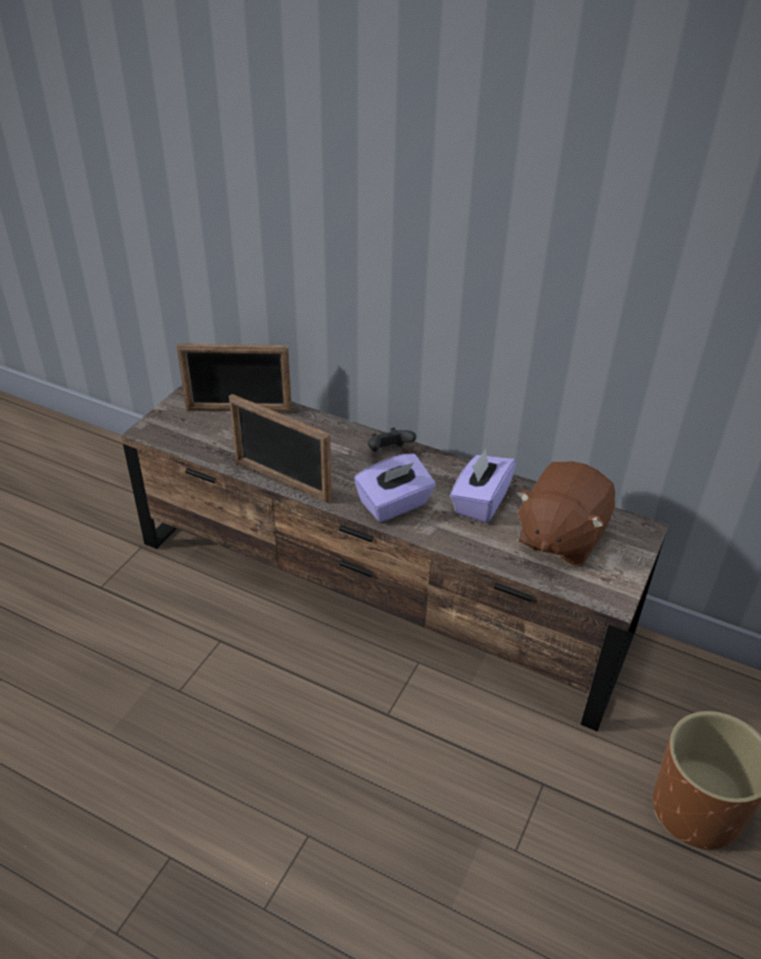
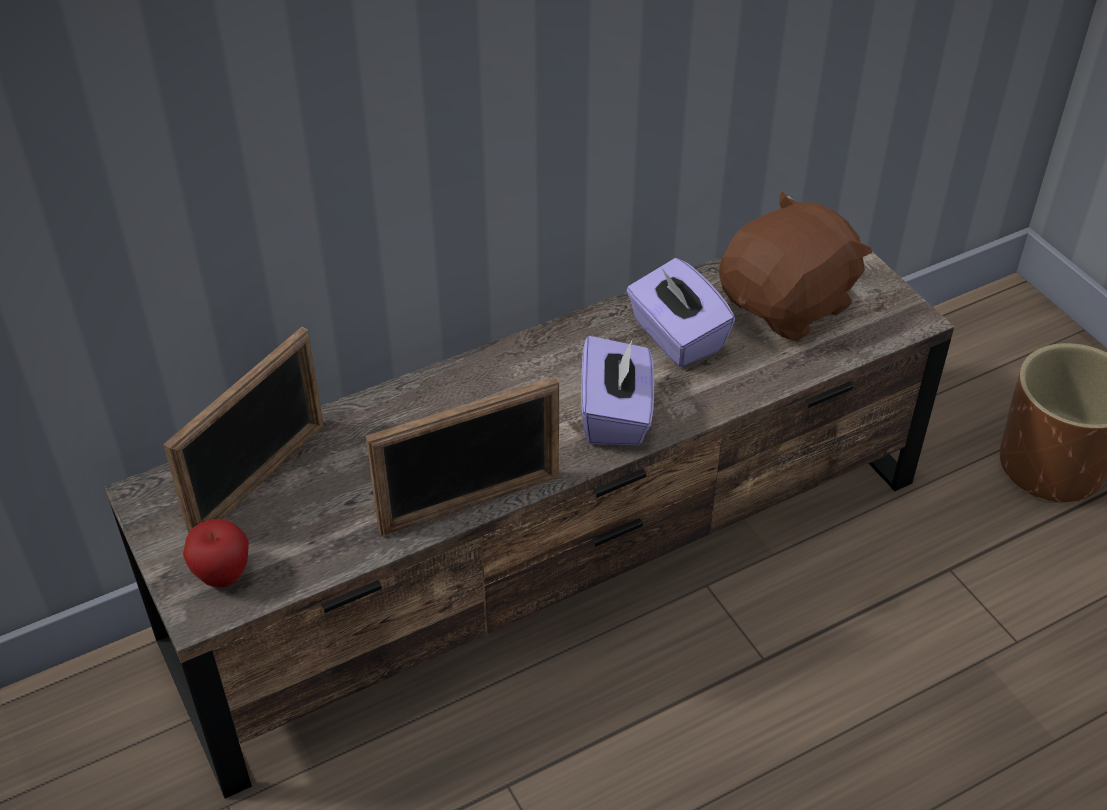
camera: 55 degrees left, 5 degrees up
black game controller [368,428,416,451] -> none
brown plush toy [517,461,615,566] -> brown plush toy turned 105 degrees counterclockwise [719,192,872,342]
none -> apple [183,519,249,587]

